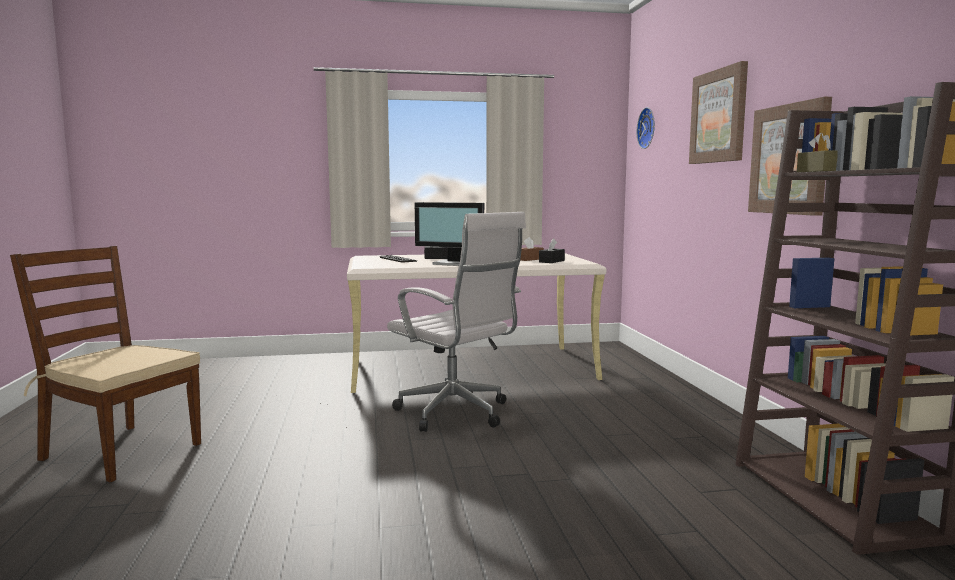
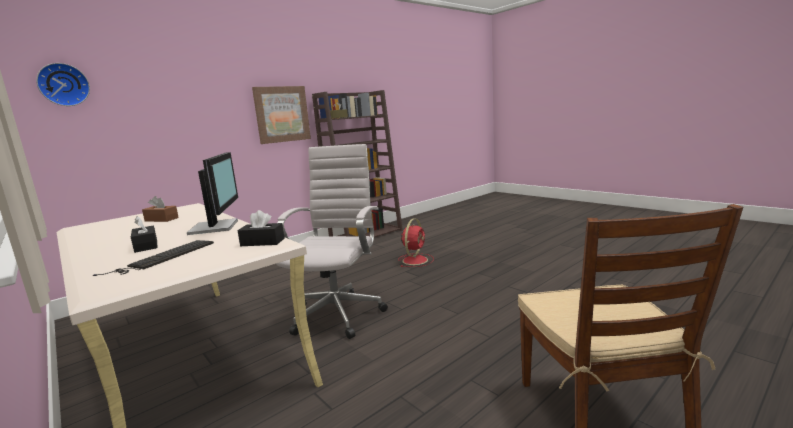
camera: 120 degrees left, 5 degrees up
black tissue box [539,238,565,263] -> black tissue box moved to [237,210,284,246]
picture [689,61,748,164] -> none
none -> red fan [398,218,434,267]

